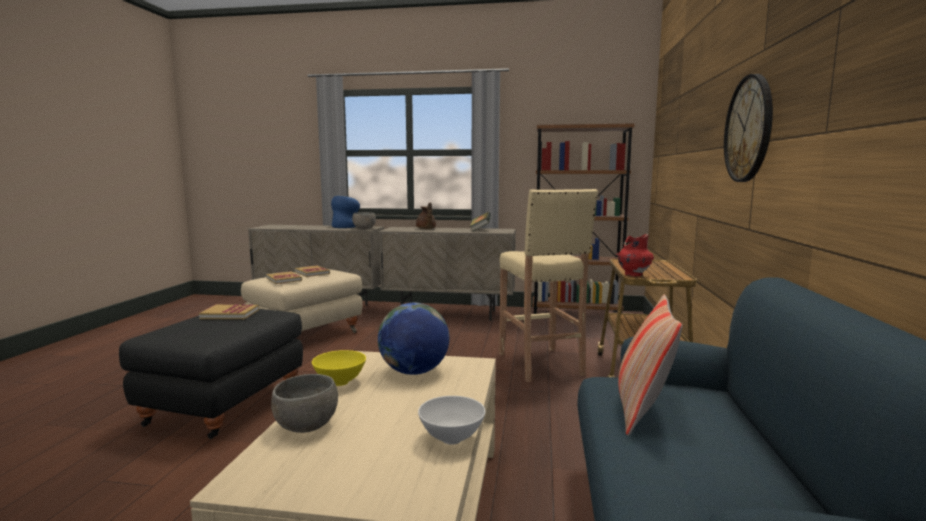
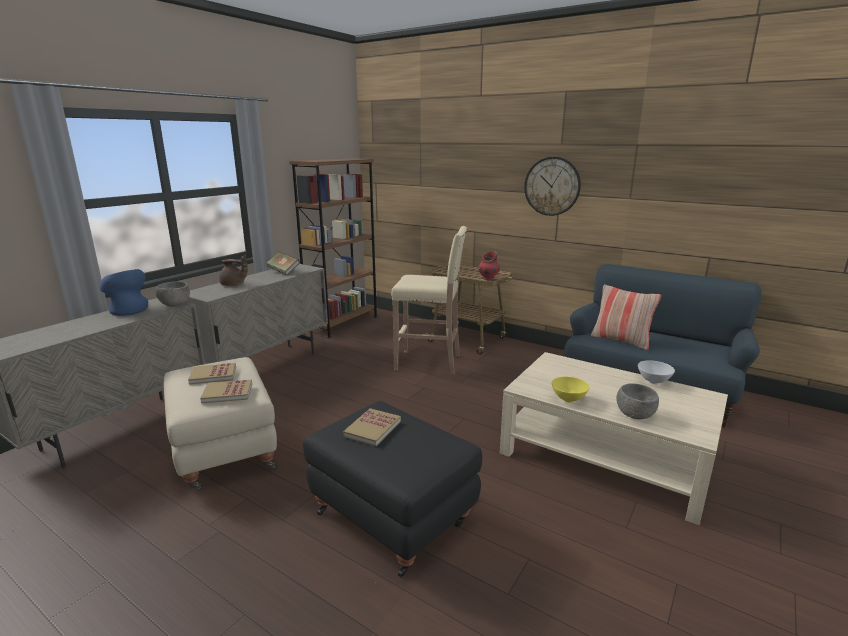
camera: 65 degrees left, 10 degrees up
globe [378,303,449,375] -> none

